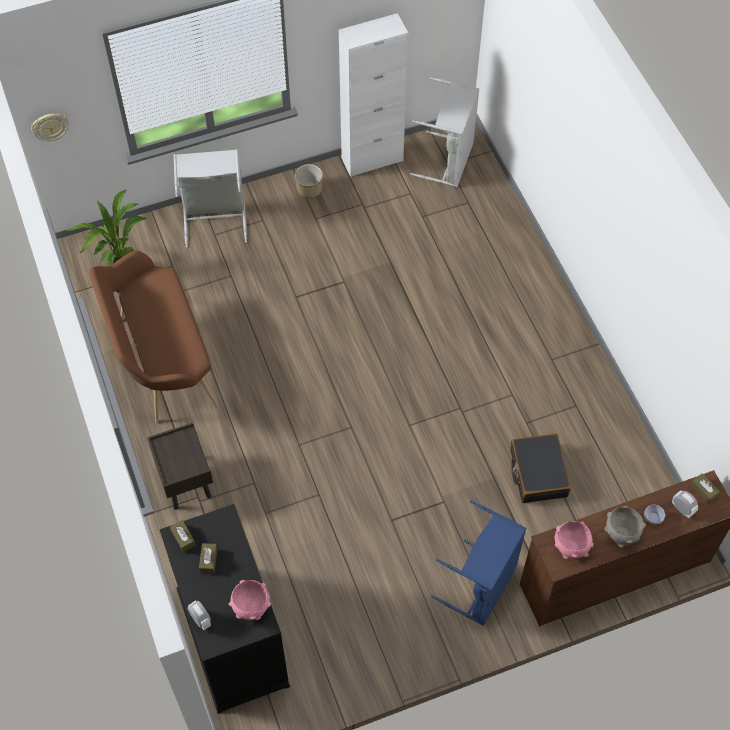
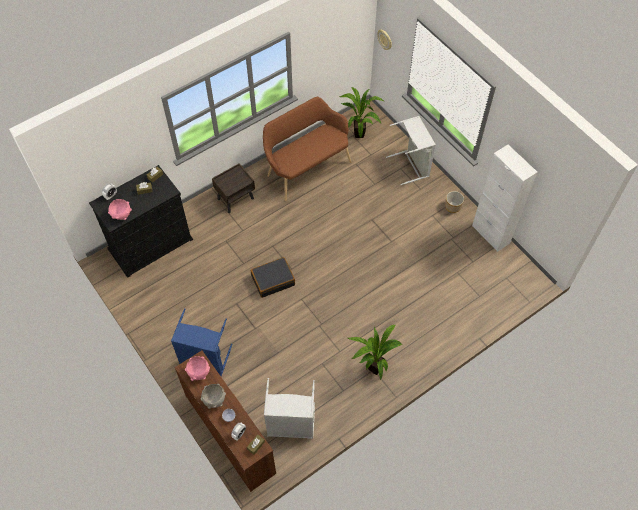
camera: 75 degrees right, 0 degrees up
grey laundry basket [410,77,479,187] -> grey laundry basket moved to [264,378,315,439]
black suitcase [510,434,571,503] -> black suitcase moved to [251,257,295,298]
none -> potted plant [348,325,403,381]

